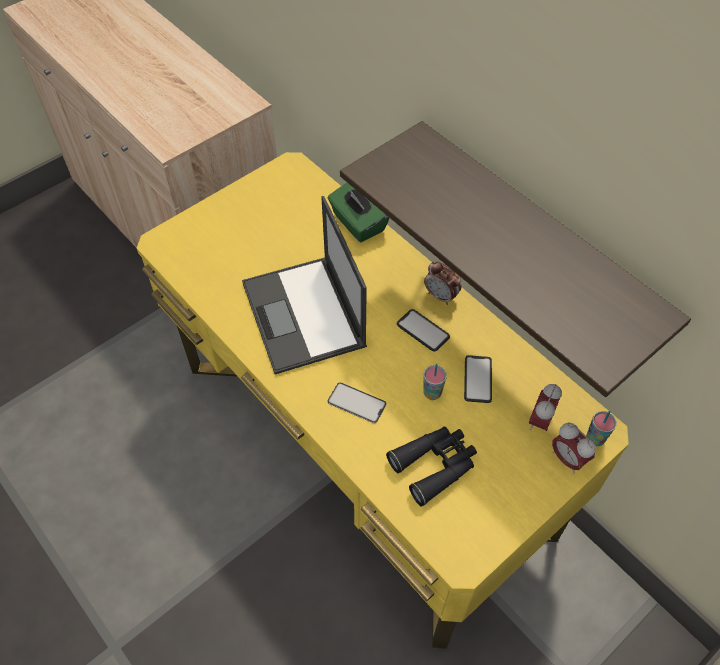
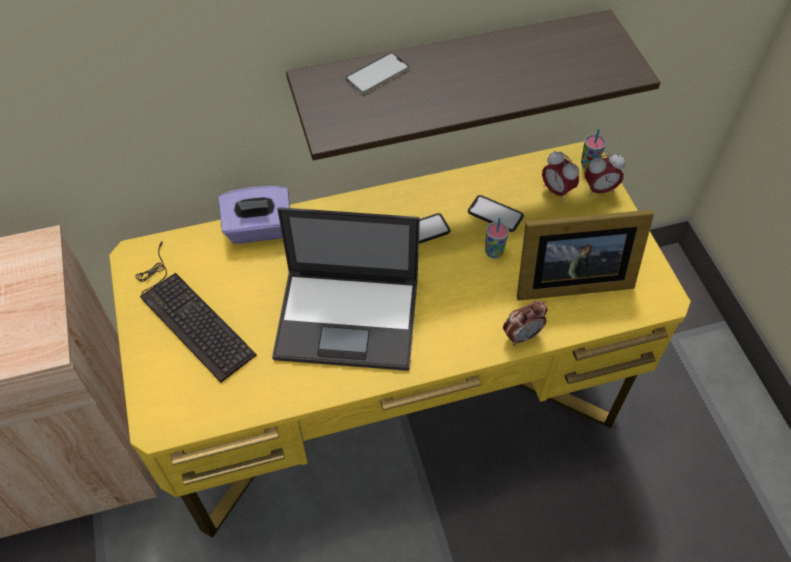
camera: 65 degrees left, 0 degrees up
green tissue box [328,183,389,242] -> purple tissue box [219,186,290,244]
phone [328,382,387,423] -> phone moved to [346,53,409,94]
black binoculars [386,426,477,507] -> picture frame [517,209,654,301]
alarm clock [424,261,461,305] -> alarm clock moved to [503,300,548,346]
none -> keyboard [135,241,257,383]

